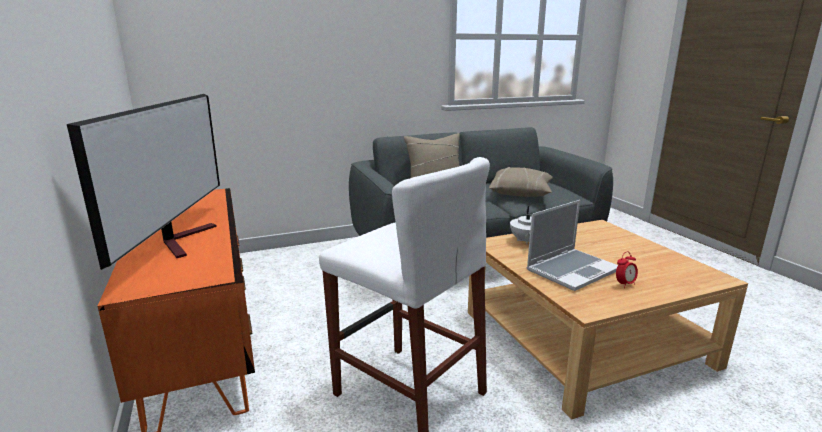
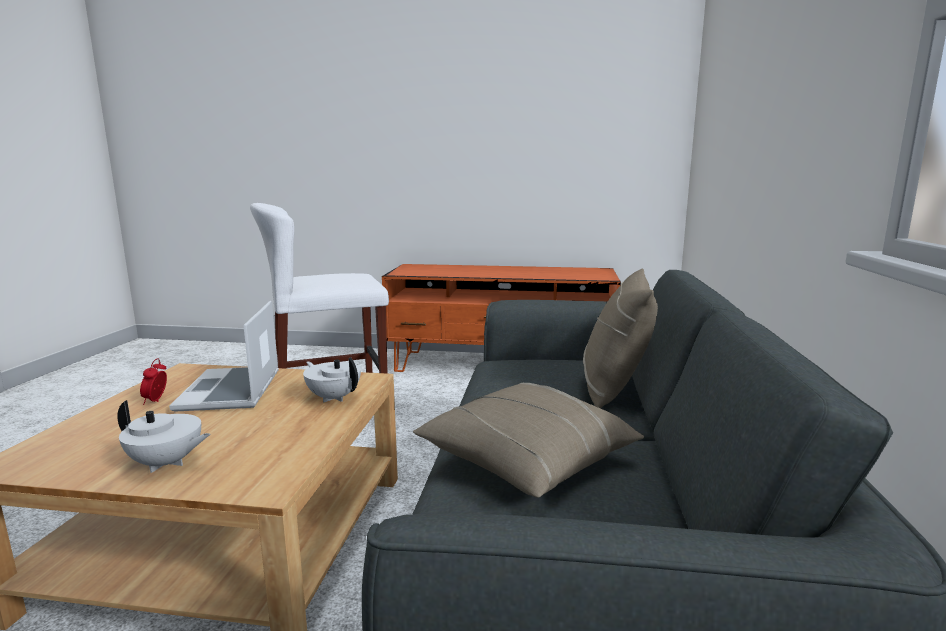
camera: 120 degrees right, 5 degrees down
television [67,94,220,270] -> none
none -> white teapot [117,400,210,473]

